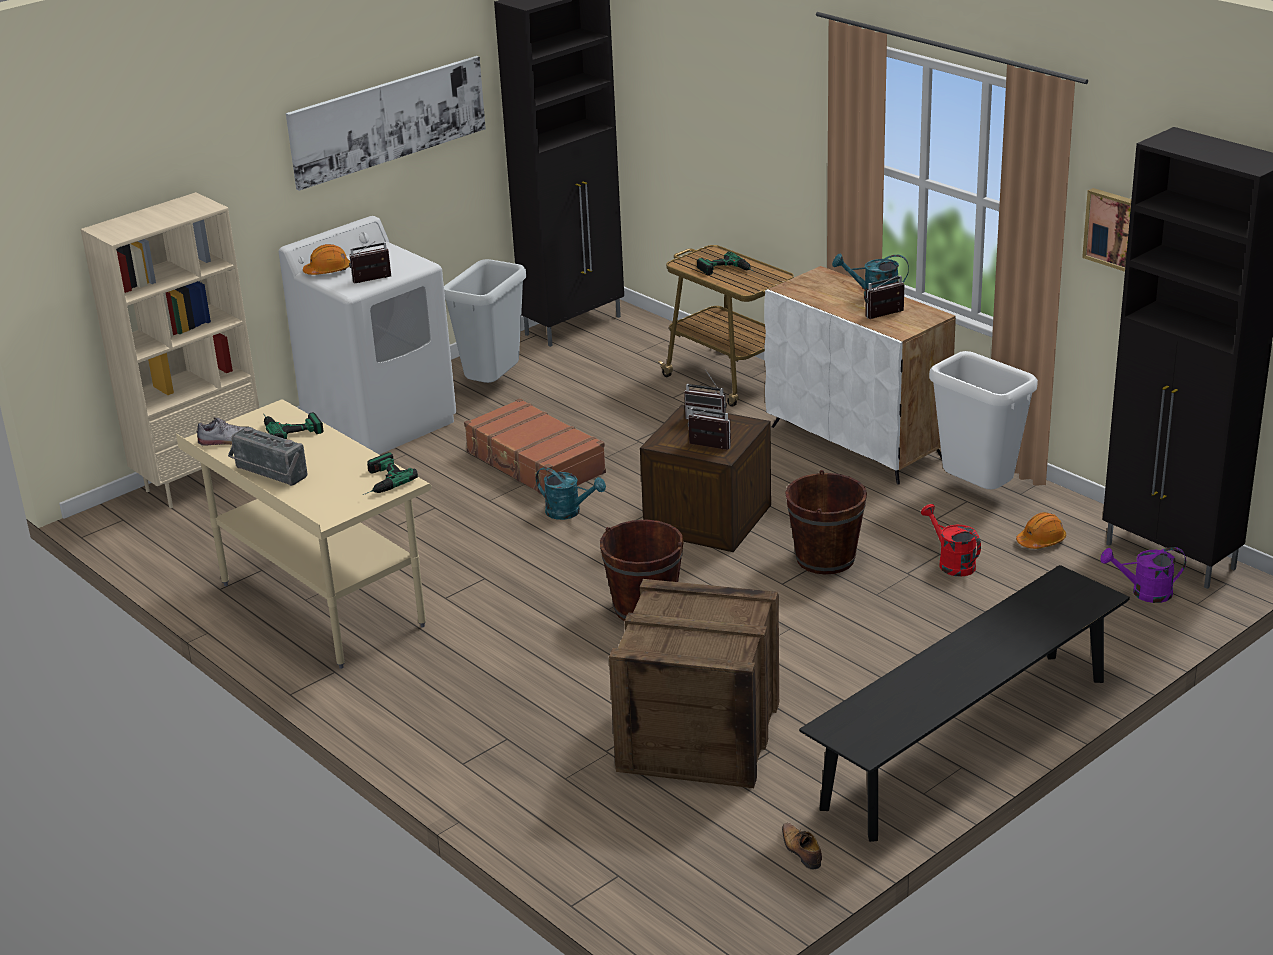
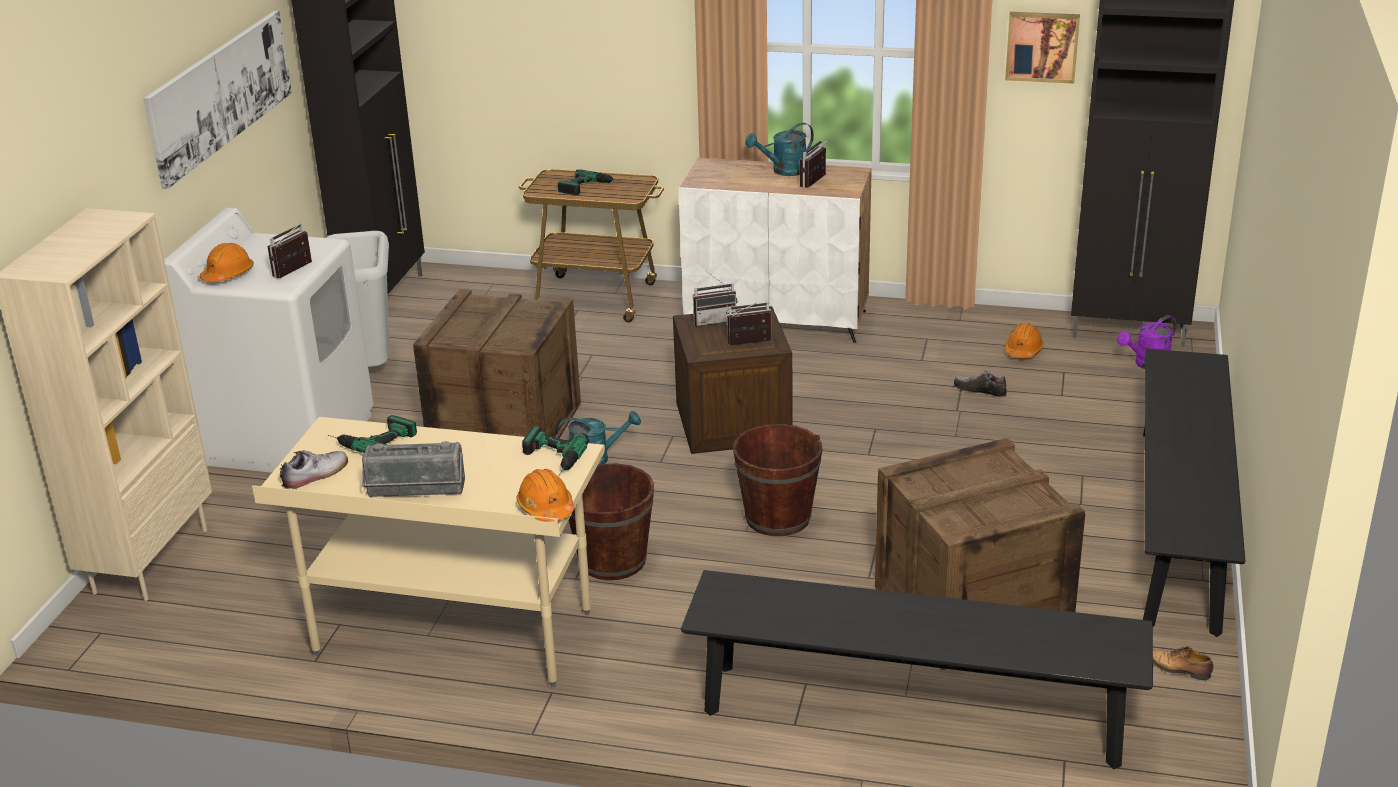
camera: 35 degrees left, 0 degrees up
brown suitcase [464,398,606,494] -> crate [413,289,581,438]
brown bucket [785,470,867,574] -> brown bucket moved to [569,463,654,580]
red watering can [921,504,981,577] -> shoe [954,370,1007,397]
white trash can [929,351,1038,489] -> none
none -> orange hard hat [516,469,574,522]
none -> black bench [681,570,1153,769]

